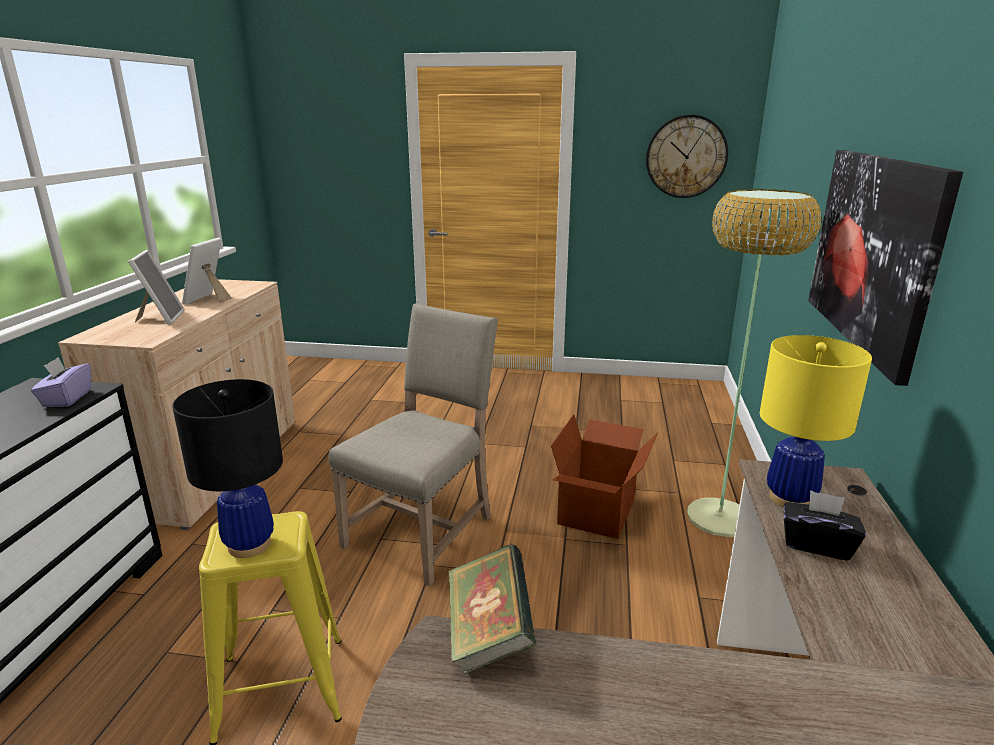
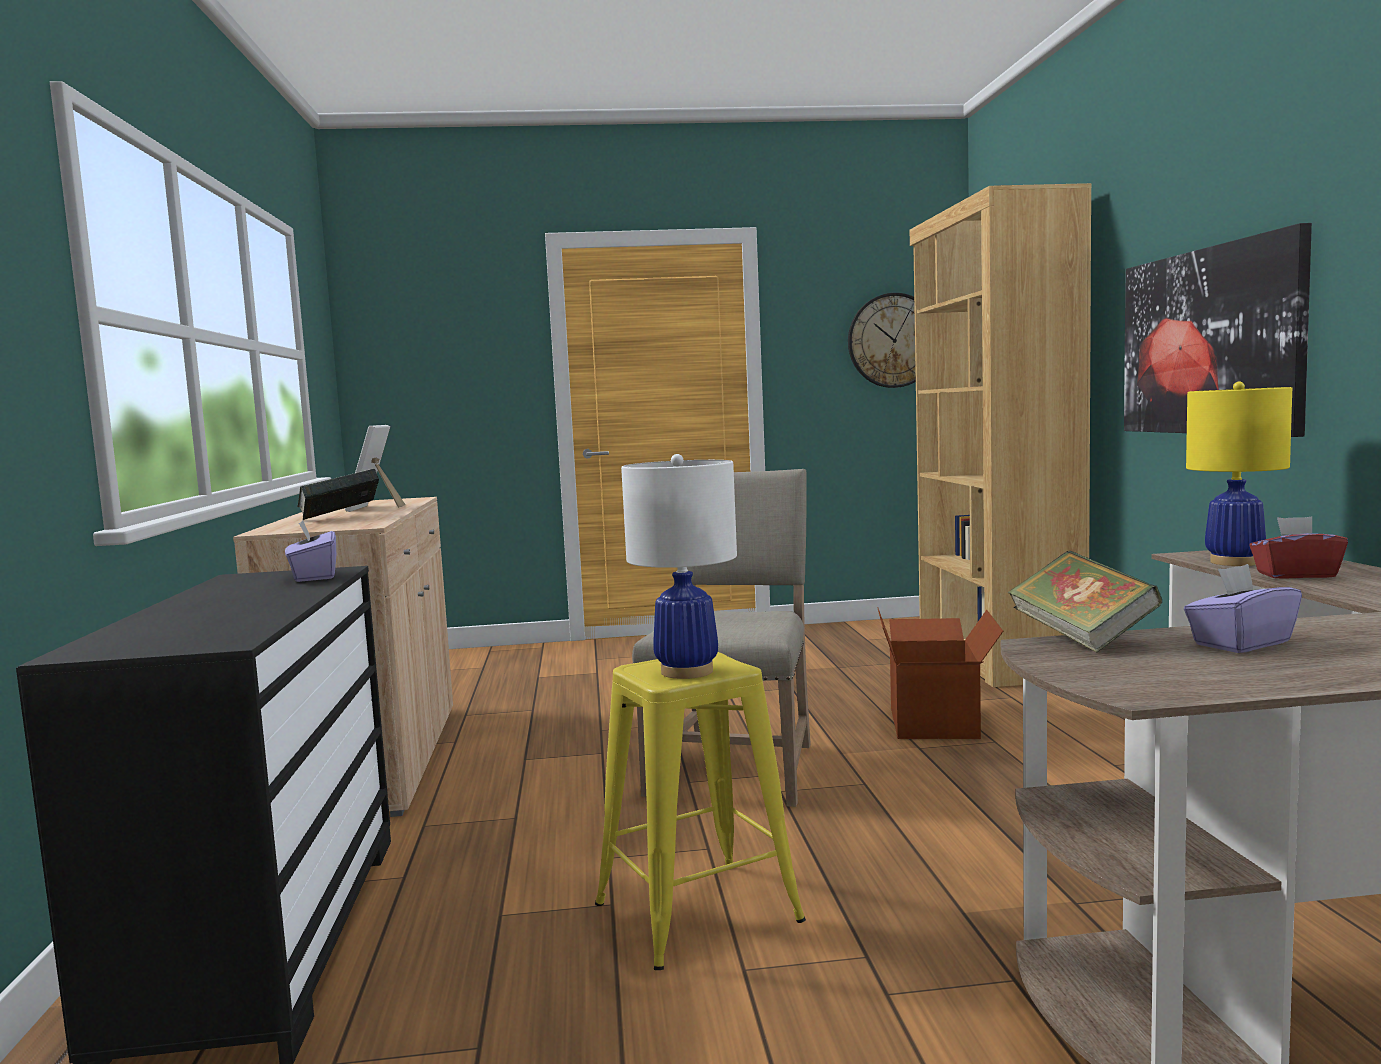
camera: 15 degrees left, 15 degrees down
picture frame [128,250,184,325] -> book [297,469,379,520]
black table lamp [172,379,283,558] -> white table lamp [621,454,737,679]
floor lamp [687,189,822,537] -> none
black tissue box [784,490,866,561] -> red tissue box [1249,516,1348,579]
none -> brown bookcase [910,183,1091,687]
none -> purple tissue box [1184,564,1302,653]

